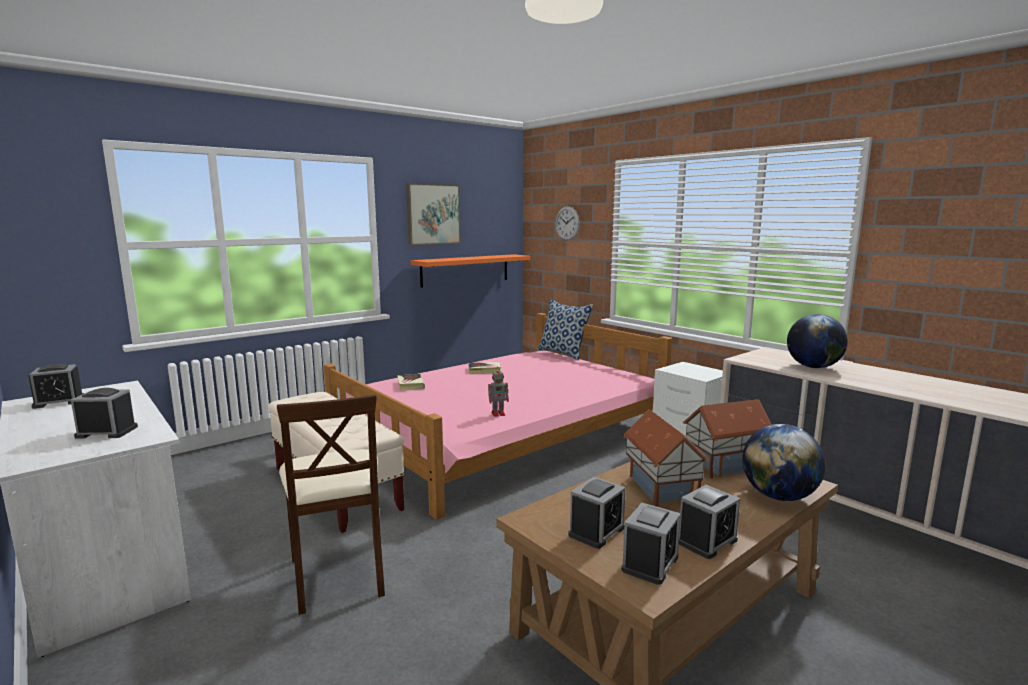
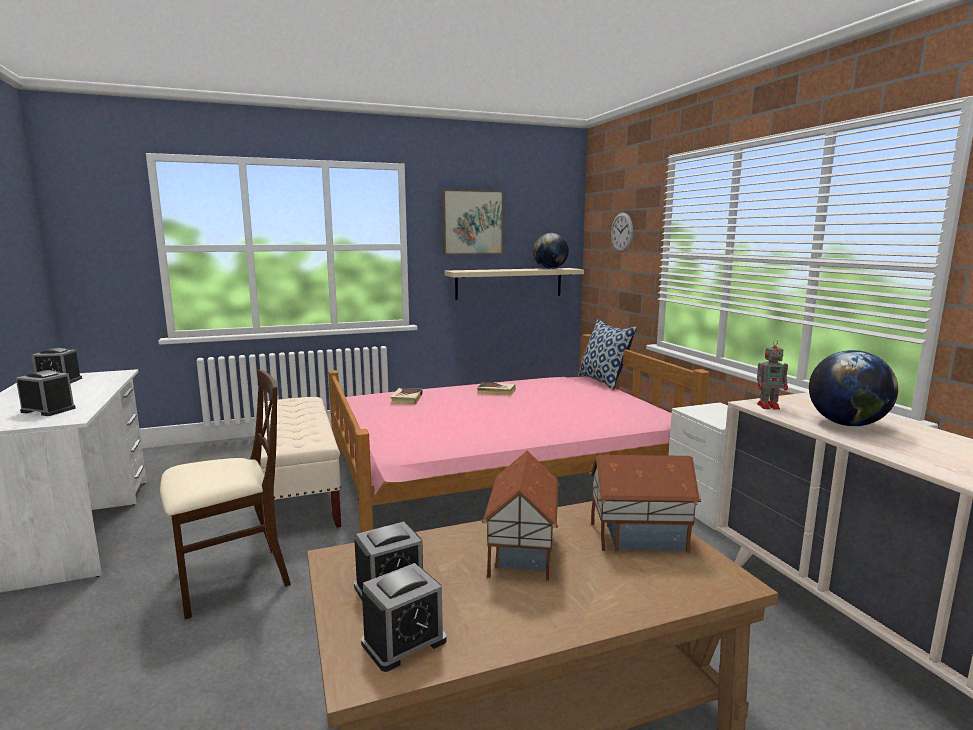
camera: 20 degrees right, 0 degrees up
beige chair [277,394,385,615] -> beige chair turned 120 degrees counterclockwise [160,370,291,619]
orange shelf [411,254,531,288] -> beige shelf [444,268,584,300]
toy robot [488,368,509,417] -> toy robot moved to [757,340,788,409]
alarm clock [679,485,740,559] -> none
globe [742,424,826,501] -> globe moved to [533,233,569,269]

